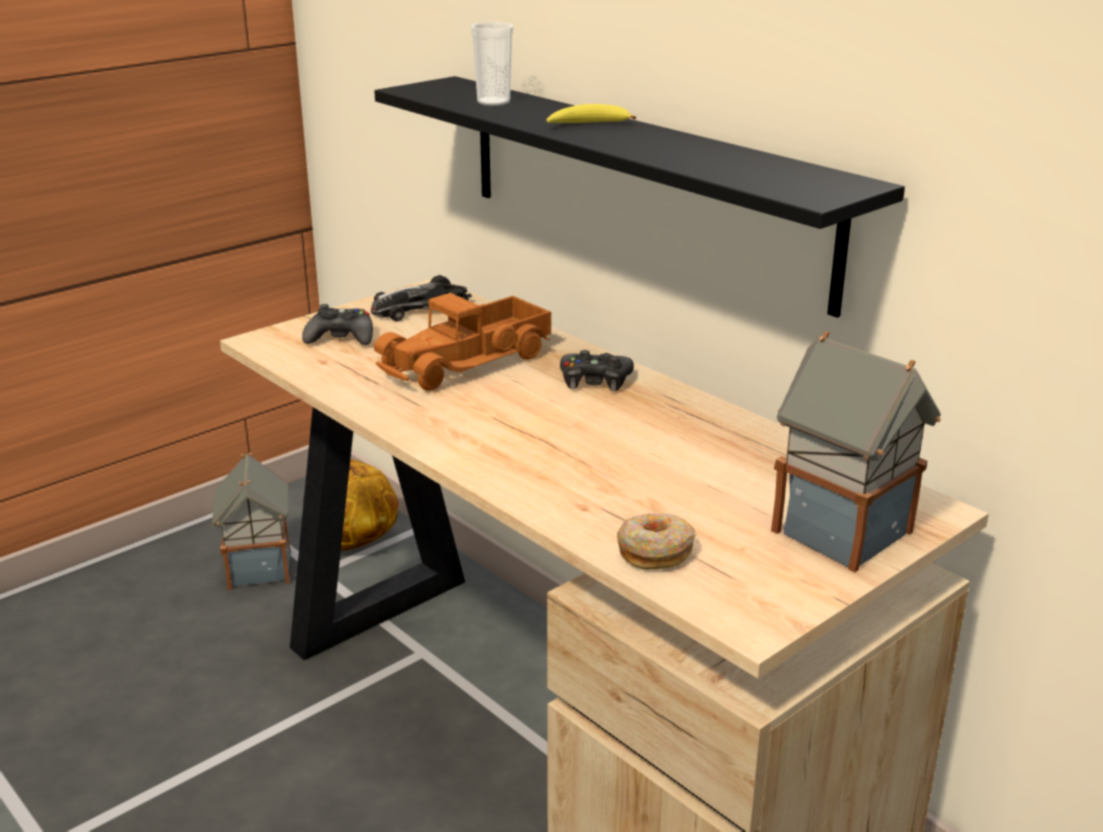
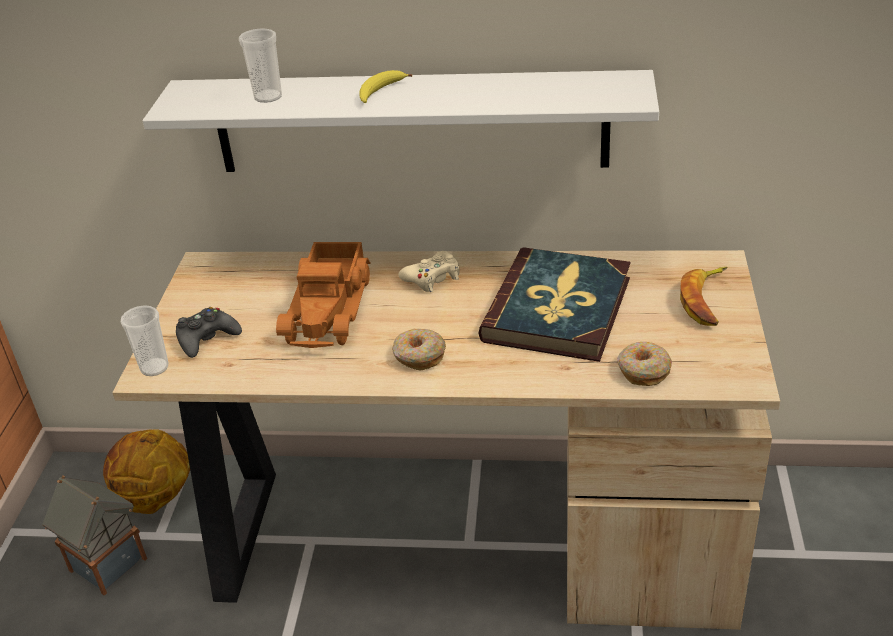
camera: 40 degrees left, 10 degrees up
toy car [371,275,472,321] -> none
black shelf [374,76,905,318] -> white shelf [143,70,659,172]
black game controller [560,350,634,391] -> beige game controller [398,251,460,292]
toy house [771,331,941,572] -> banana [680,267,728,326]
none -> cup [121,305,168,376]
none -> donut [392,329,446,371]
none -> book [478,247,631,362]

